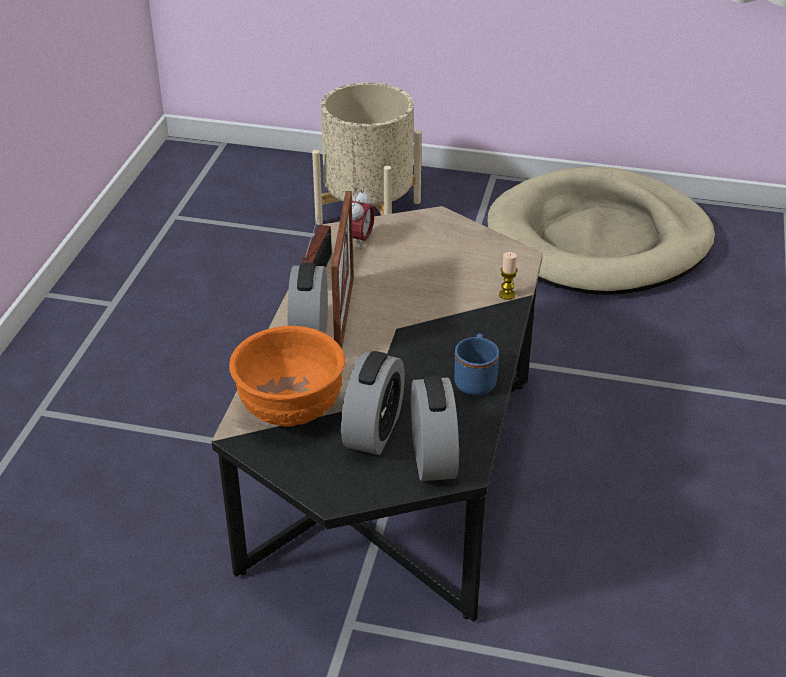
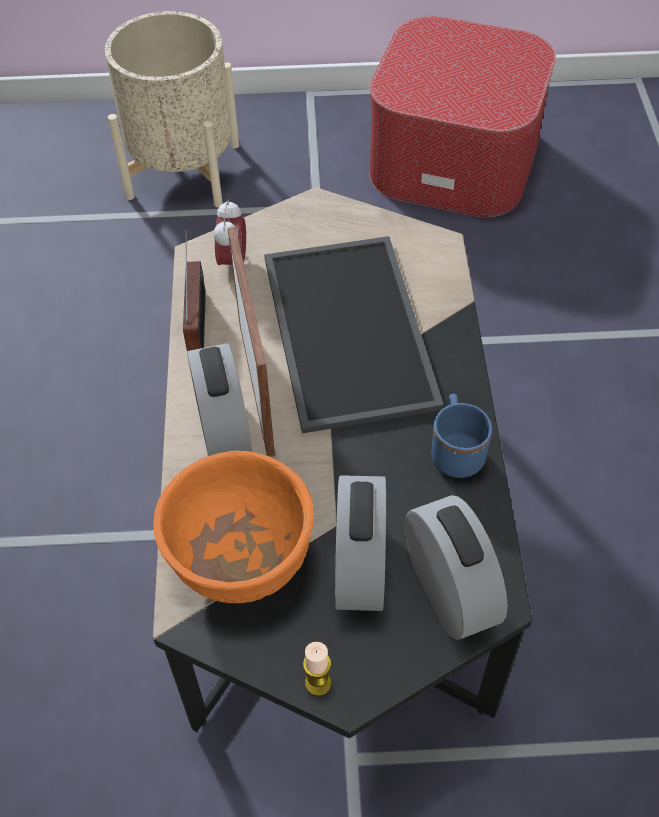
camera: 15 degrees left, 15 degrees up
beige dog bed [487,166,715,295] -> ottoman [369,16,556,218]
candle [499,252,518,300] -> candle moved to [303,642,331,696]
none -> tray [264,236,444,433]

